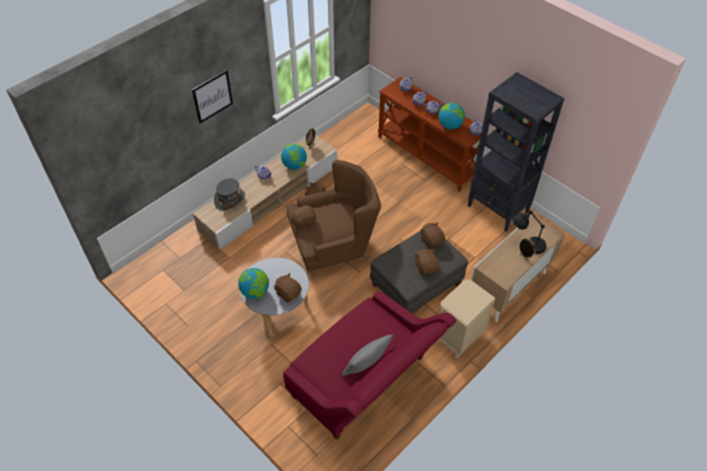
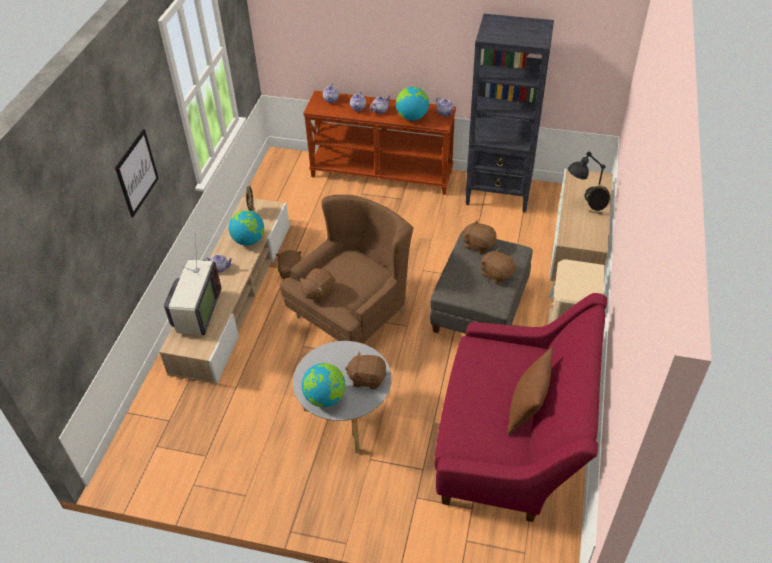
camera: 30 degrees left, 5 degrees down
grey hat [214,178,245,211] -> television [164,234,221,335]
grey pillow [342,335,393,376] -> brown pillow [507,348,553,435]

